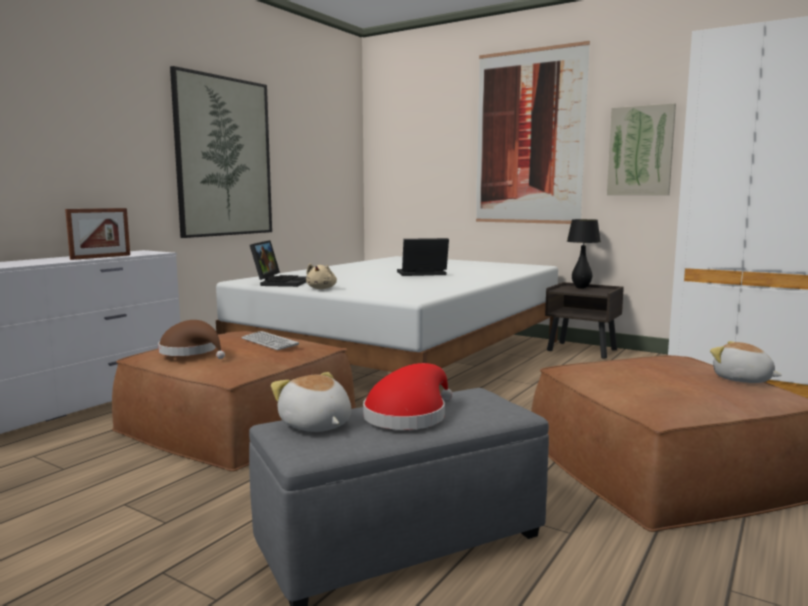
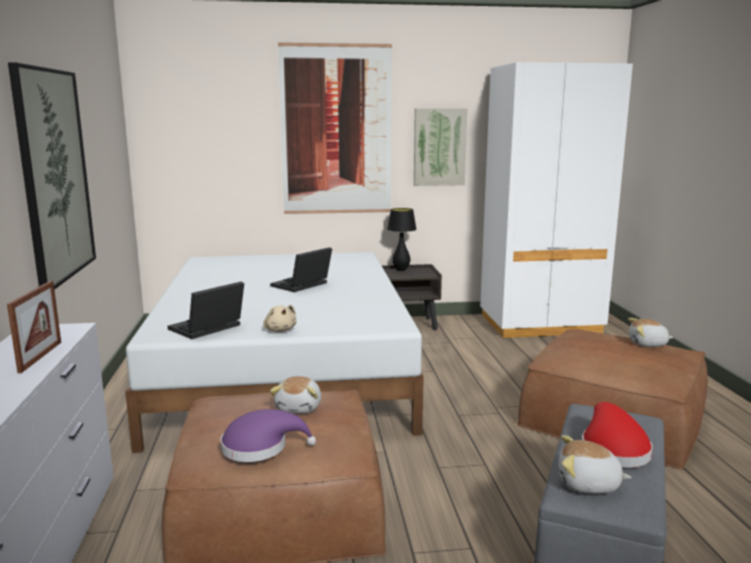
camera: 40 degrees left, 5 degrees up
brown hat [158,320,225,359] -> purple hat [220,409,316,462]
keyboard [241,331,299,350] -> plush toy [270,376,321,413]
laptop [250,240,306,287] -> laptop turned 105 degrees counterclockwise [168,281,244,339]

